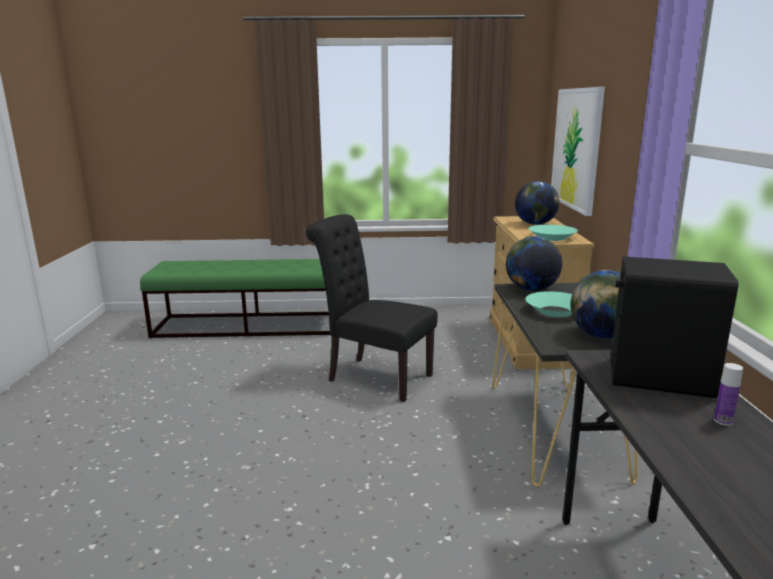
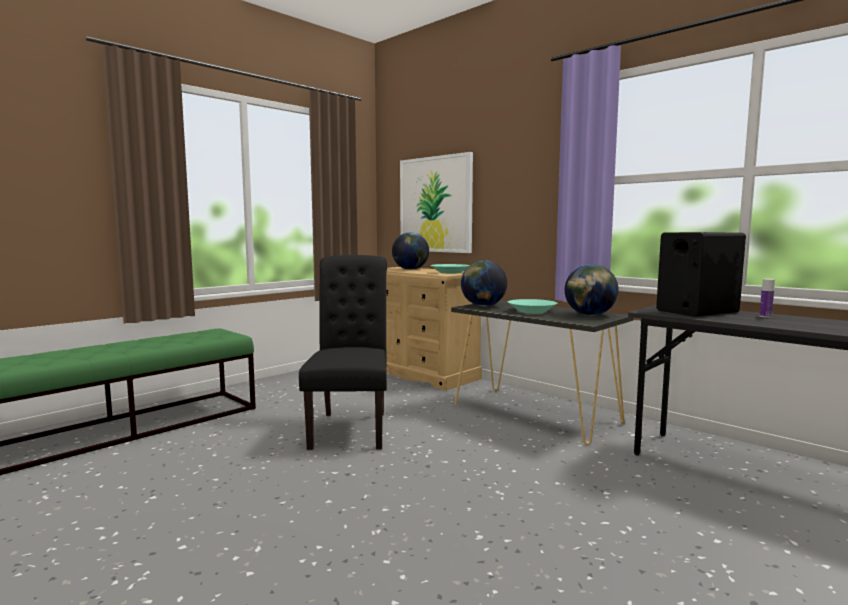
camera: 45 degrees left, 10 degrees down
black chair [306,214,438,402] -> black chair turned 105 degrees clockwise [299,255,387,450]

